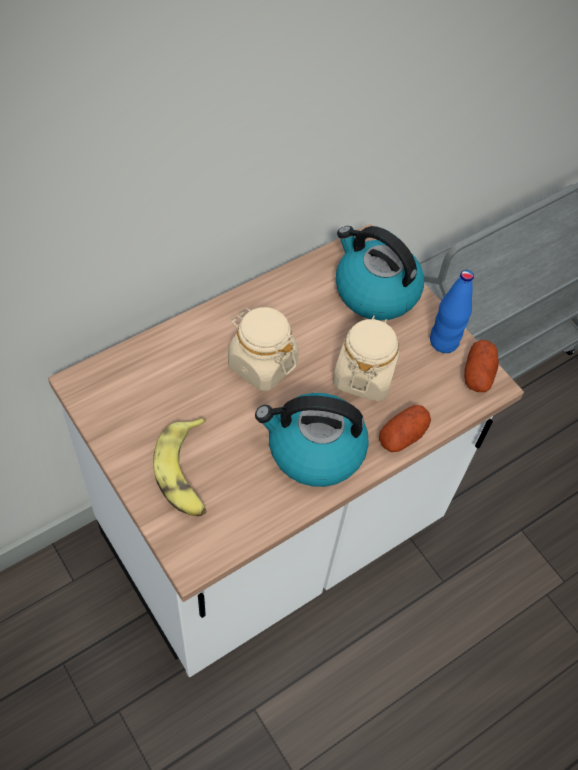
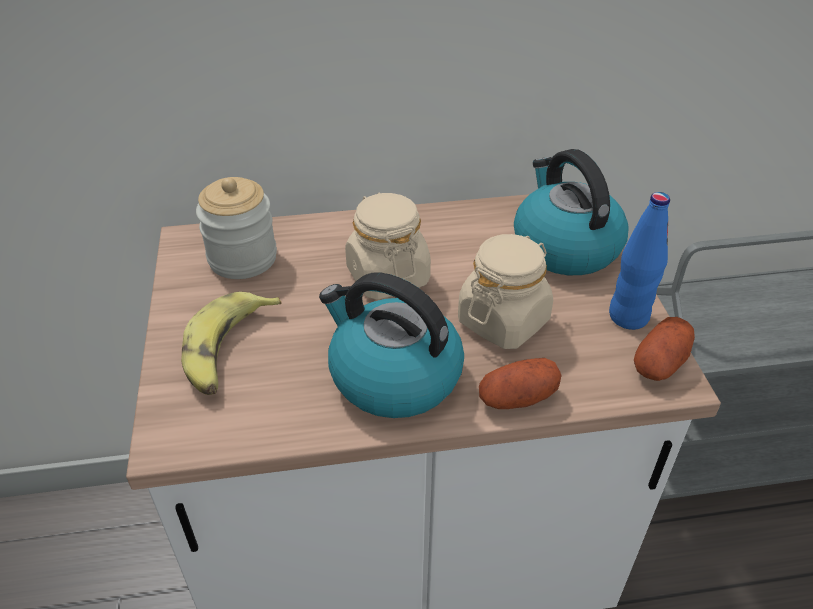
camera: 30 degrees right, 15 degrees down
none -> jar [196,177,277,279]

